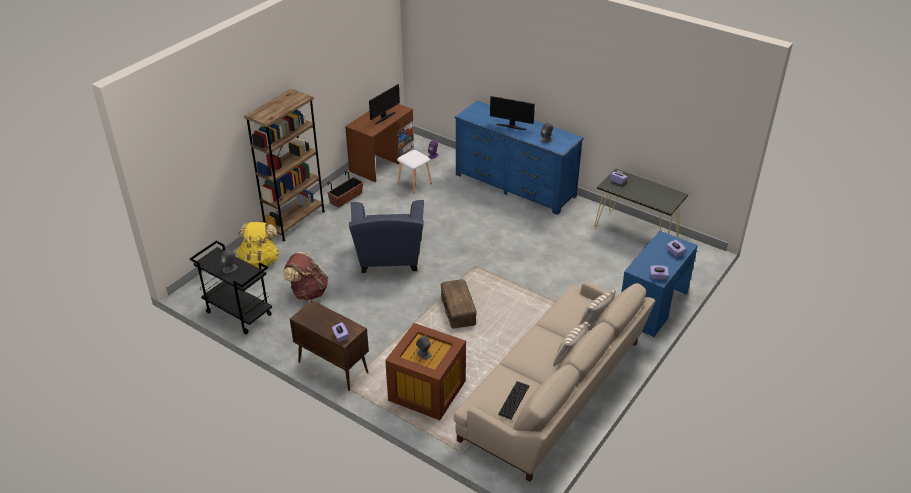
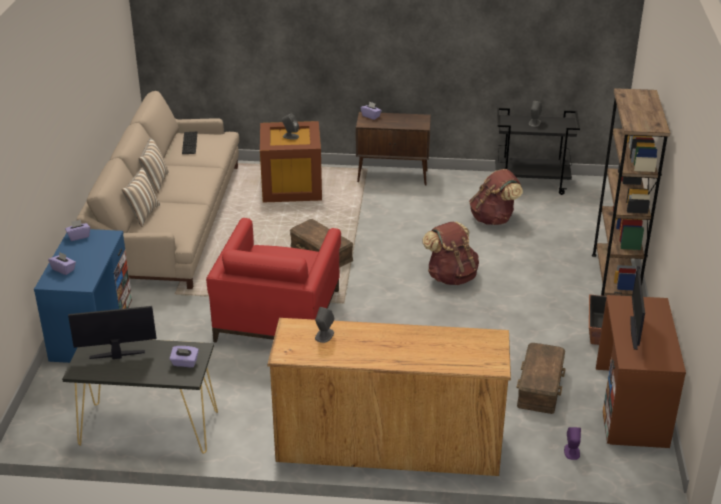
camera: 150 degrees right, 5 degrees down
yellow backpack [236,222,279,268] -> none
blue armchair [349,200,424,273] -> brown backpack [423,222,479,285]
white stool [397,150,432,194] -> brown storage box [517,343,566,414]
blue dresser [455,101,584,215] -> brown dresser [267,318,511,476]
monitor [490,96,535,130] -> monitor moved to [68,306,157,359]
none -> red armchair [206,218,341,343]

